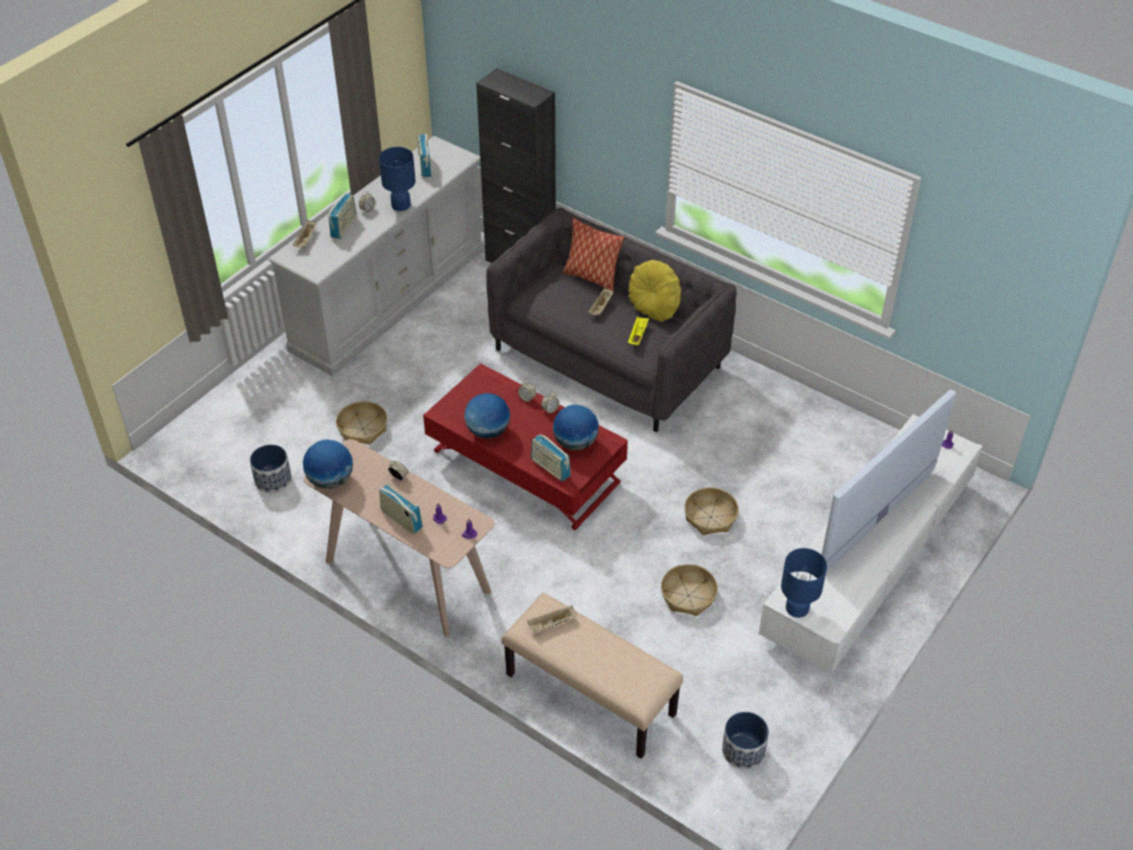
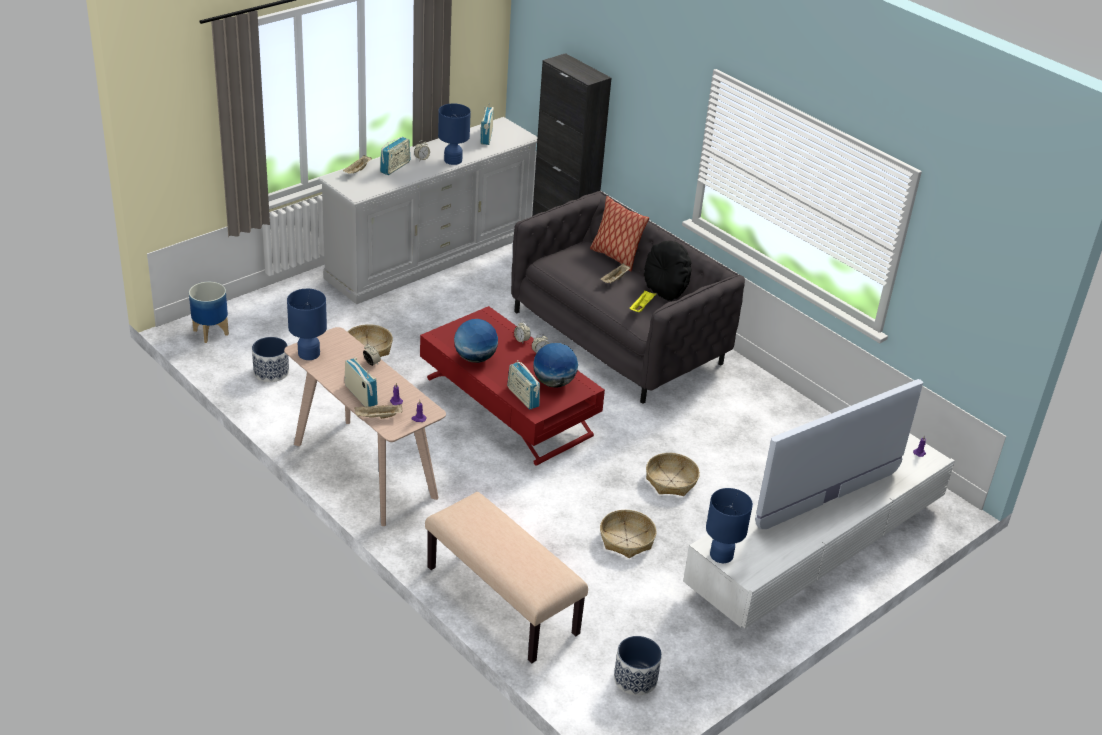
camera: 10 degrees right, 10 degrees down
globe [303,439,353,489] -> blue table lamp [287,289,327,360]
beige tray [527,605,576,632] -> beige tray moved to [354,404,403,419]
yellow pillow [629,260,681,322] -> black pillow [644,241,691,301]
none -> planter [189,282,229,343]

